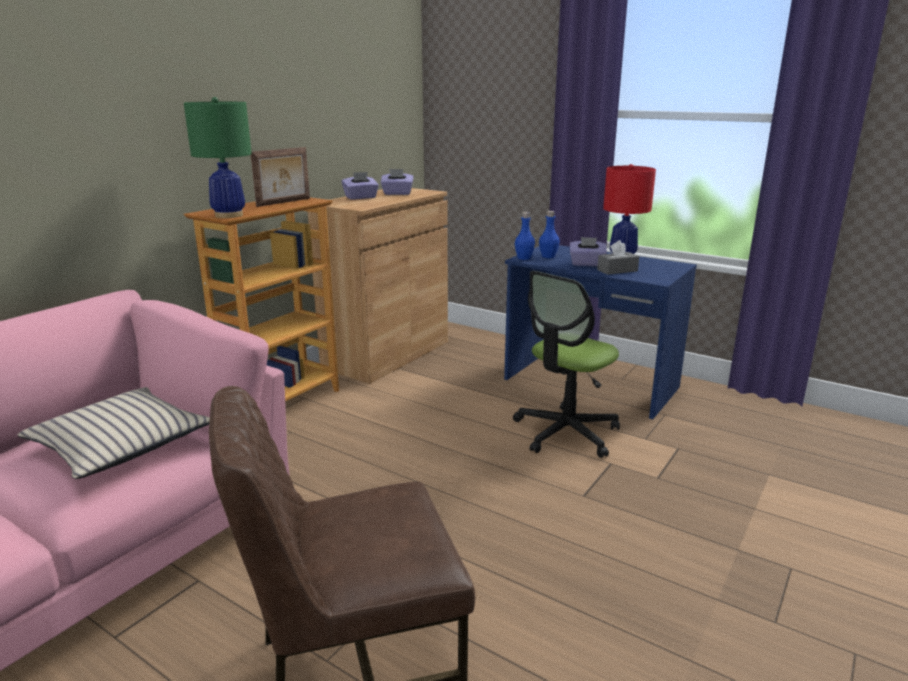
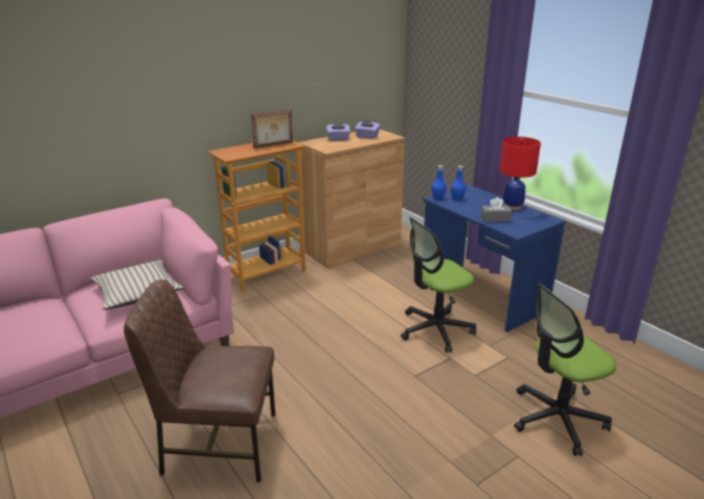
camera: 20 degrees right, 5 degrees up
green table lamp [184,97,252,218] -> none
purple tissue box [570,237,607,266] -> none
none -> office chair [514,283,616,456]

